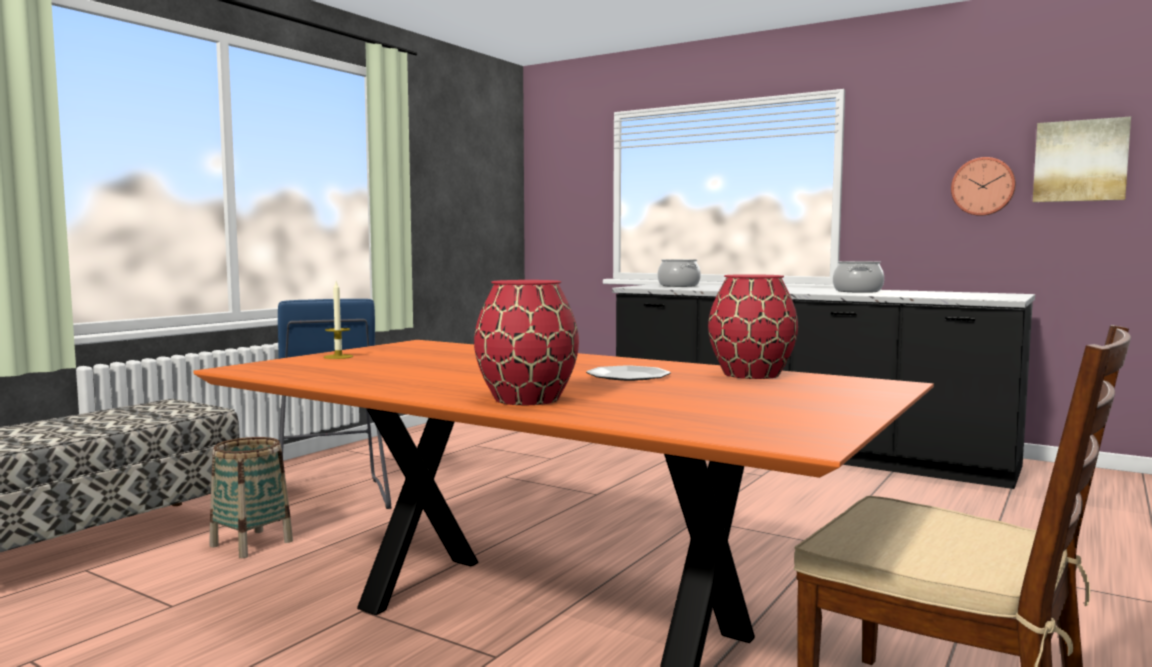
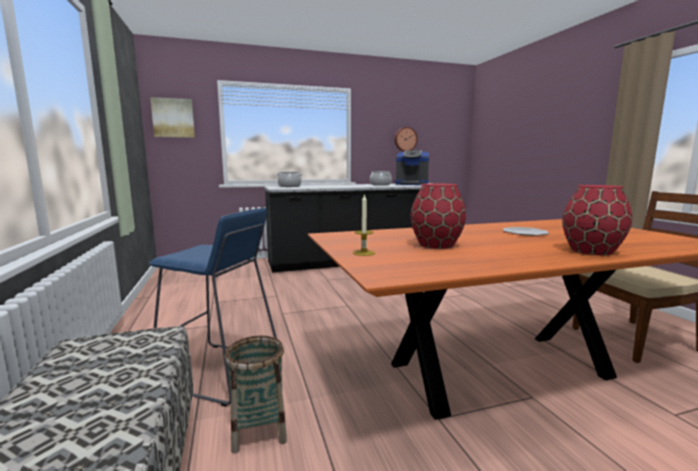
camera: 50 degrees left, 5 degrees up
red vase [708,274,798,379] -> red vase moved to [411,183,466,249]
picture [1033,117,1131,202] -> picture moved to [150,97,195,138]
none -> coffee machine [396,150,429,185]

